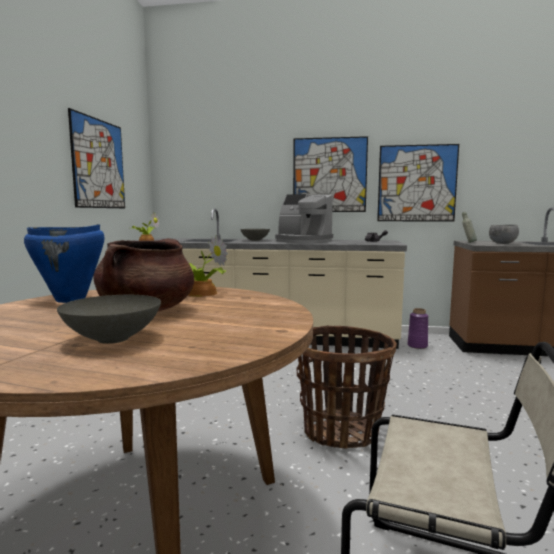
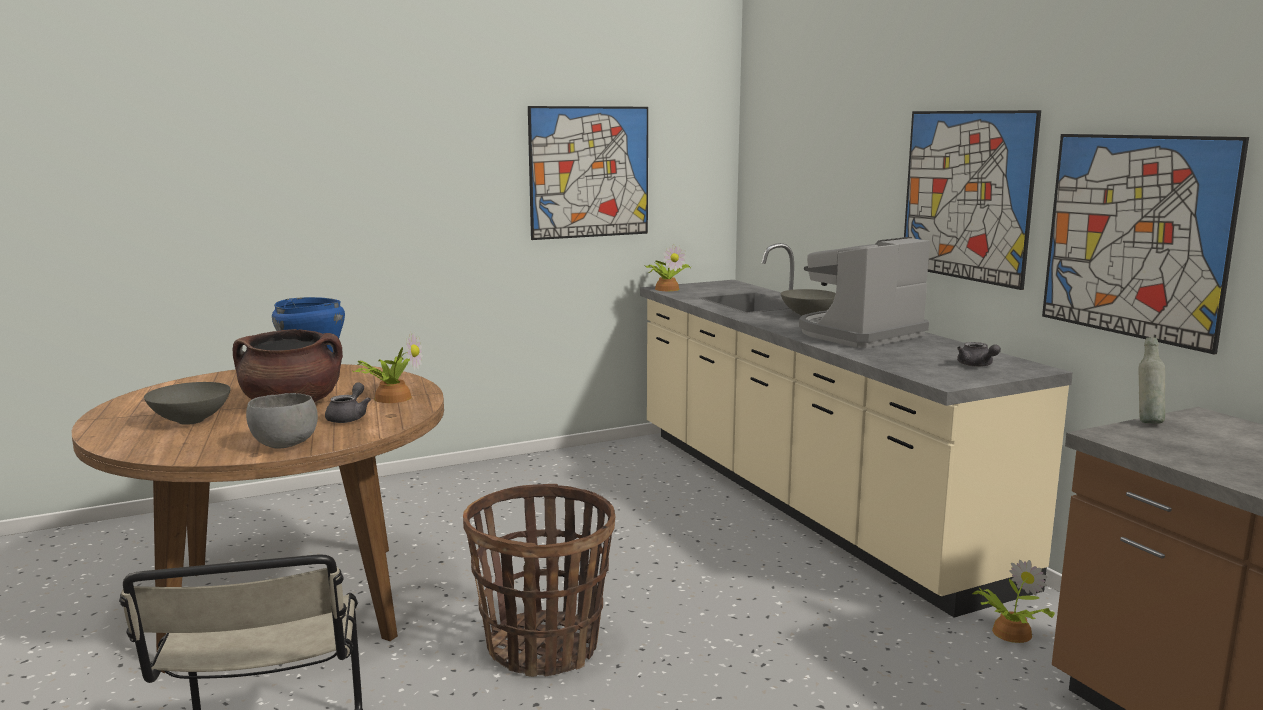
camera: 55 degrees right, 5 degrees up
coffee machine [275,194,333,243] -> coffee machine turned 60 degrees clockwise [799,237,930,348]
purple vase [407,308,428,349] -> potted plant [972,560,1055,643]
grey bowl [489,225,519,244] -> grey bowl moved to [246,393,318,448]
none -> grey teapot [325,382,371,423]

